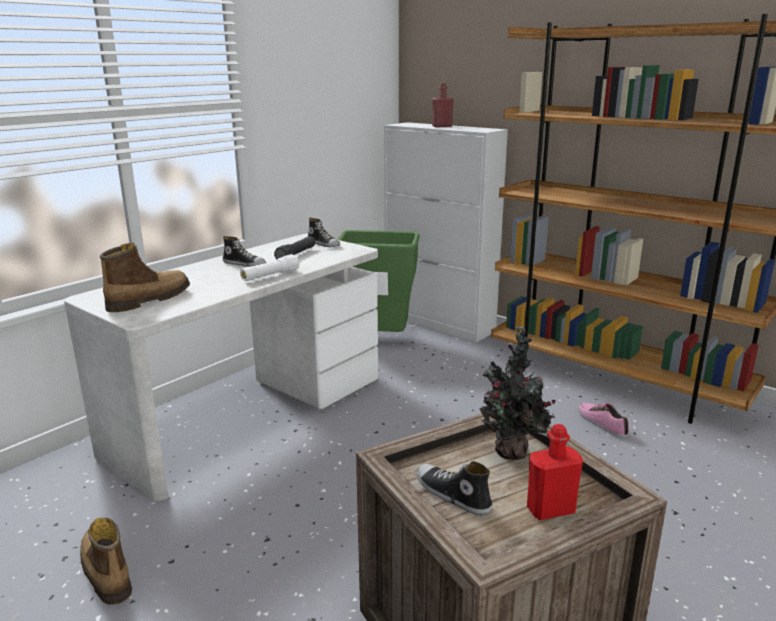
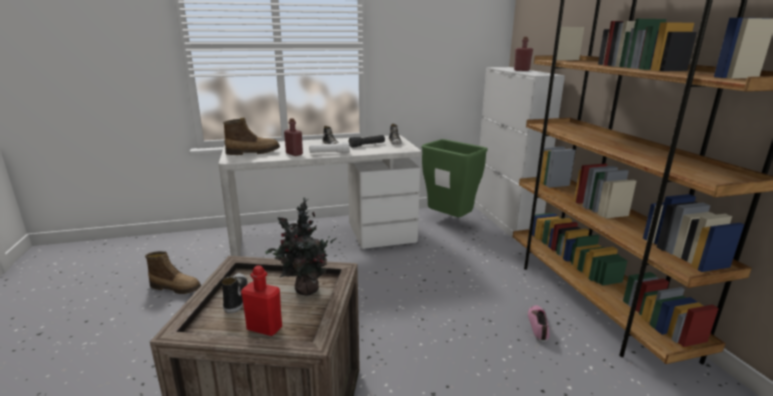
camera: 35 degrees right, 0 degrees up
boot [80,518,132,605] -> boot turned 105 degrees clockwise [145,251,201,294]
none -> red bottle [284,118,303,156]

